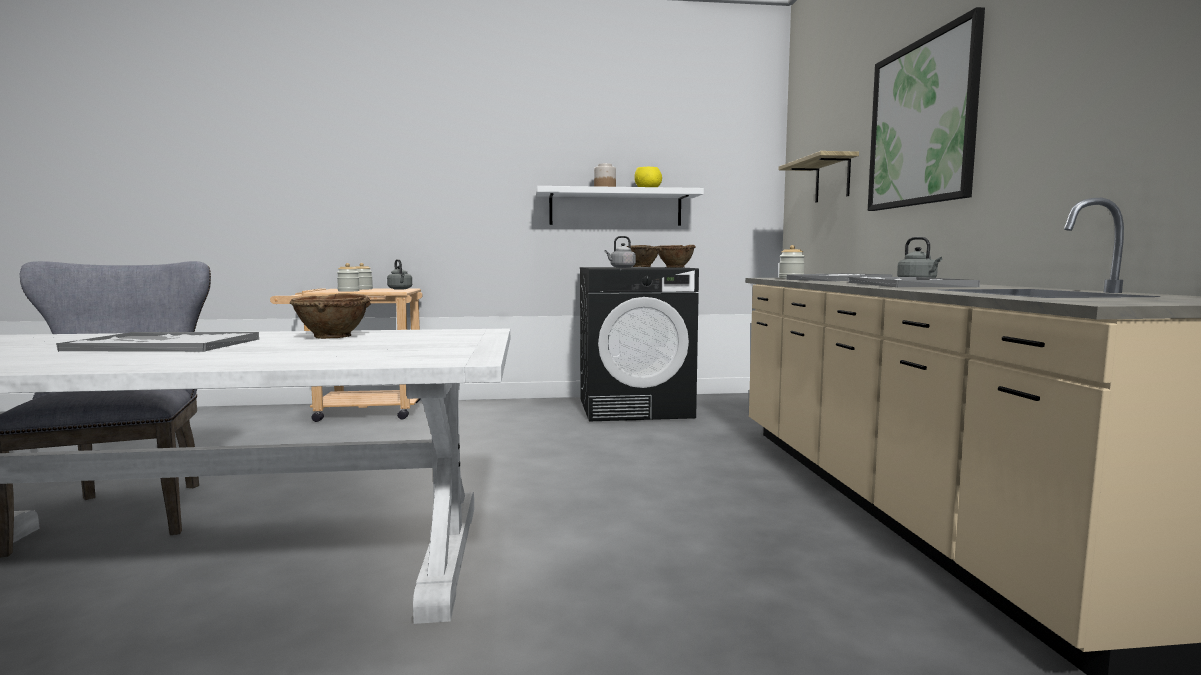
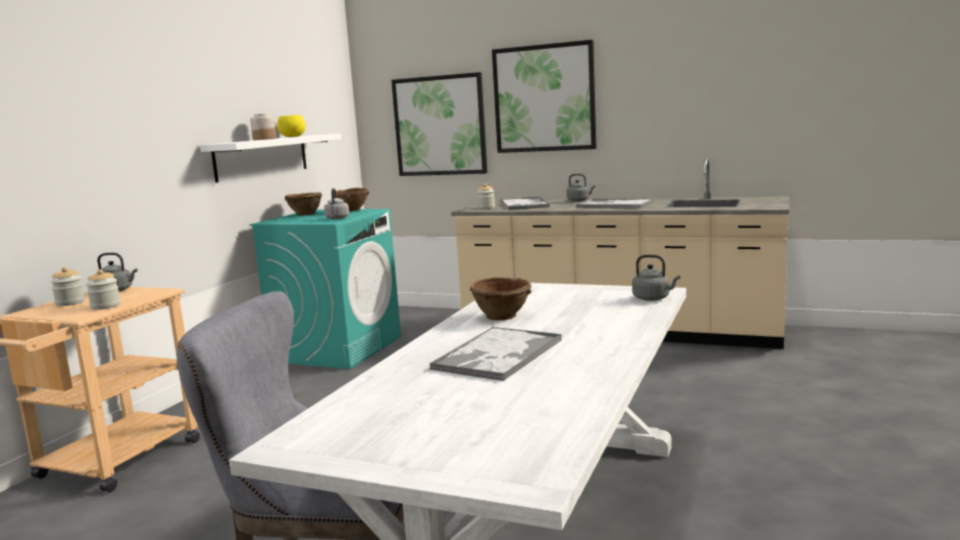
camera: 60 degrees left, 5 degrees up
black washing machine [580,267,699,421] -> turquoise washing machine [249,209,401,369]
shelf [778,151,859,203] -> picture [391,72,488,176]
none -> grey kettle [632,255,680,301]

